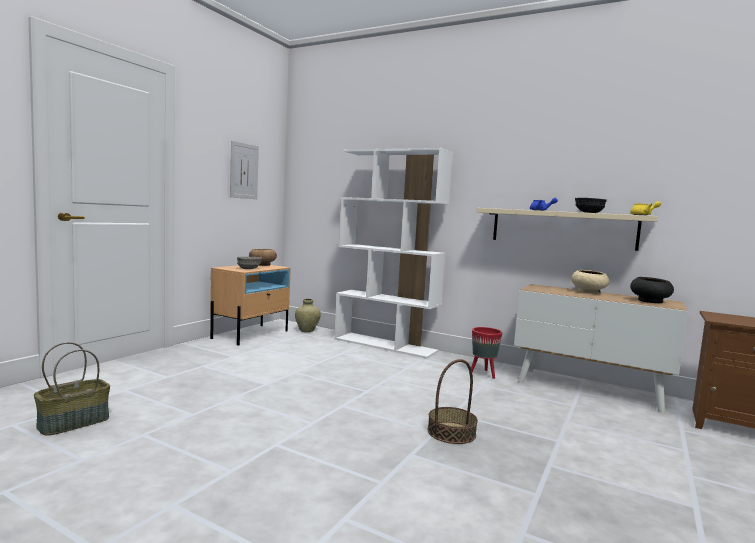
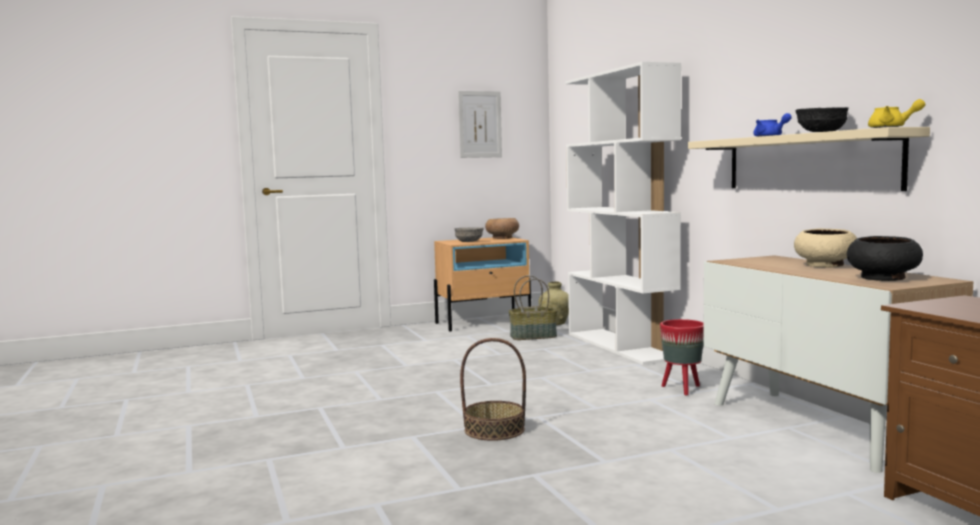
camera: 40 degrees right, 0 degrees up
basket [34,342,110,436] -> basket moved to [509,275,558,340]

